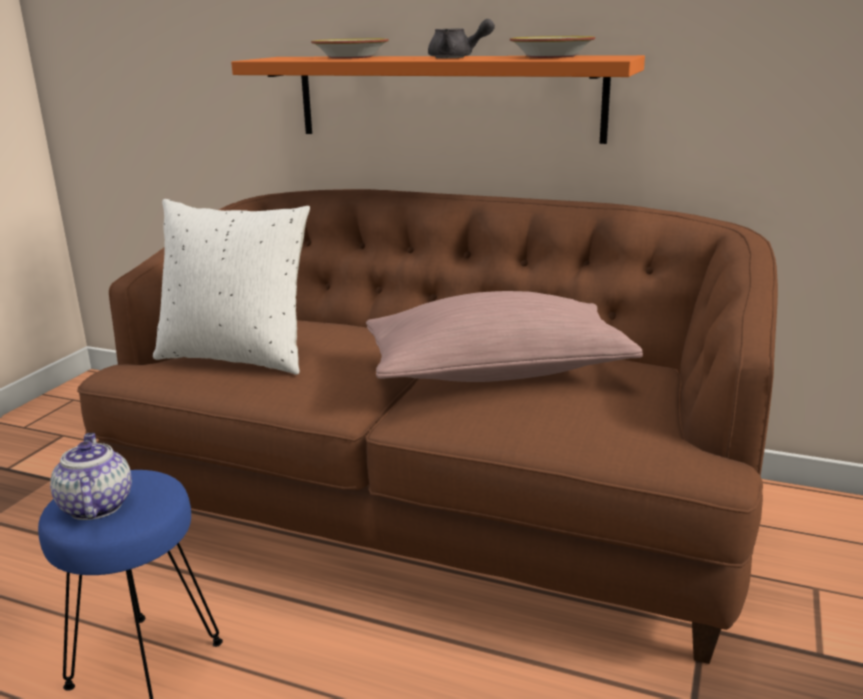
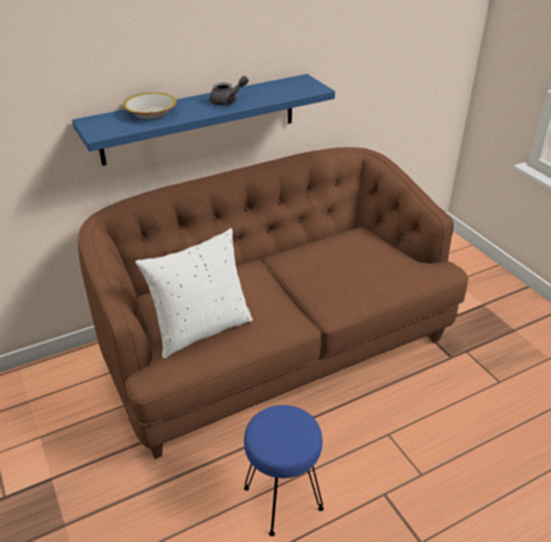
camera: 50 degrees left, 15 degrees up
teapot [50,433,132,520] -> none
orange shelf [231,55,645,144] -> blue shelf [72,74,335,166]
pink pillow [366,291,643,382] -> none
bowl [510,36,595,58] -> none

